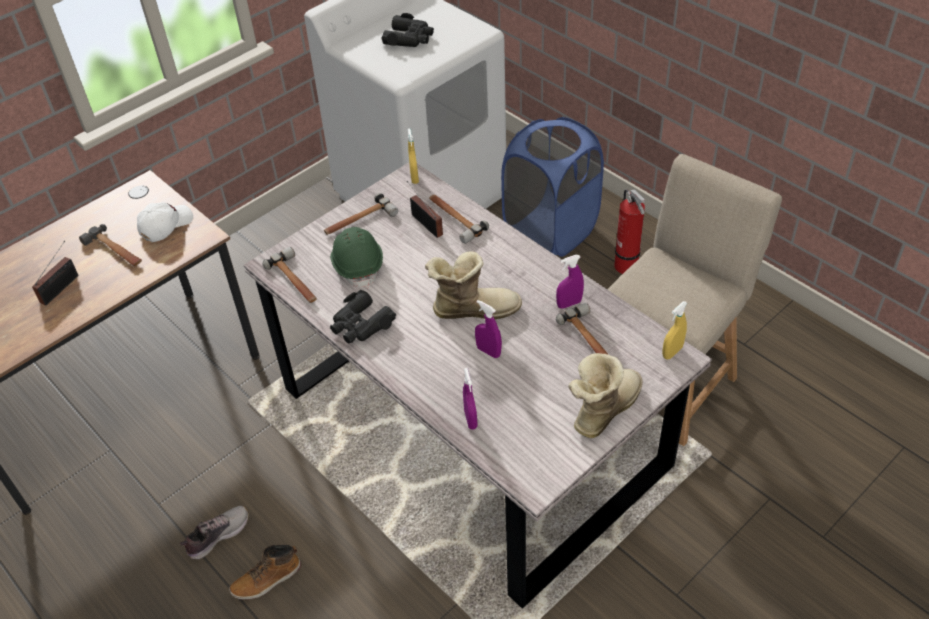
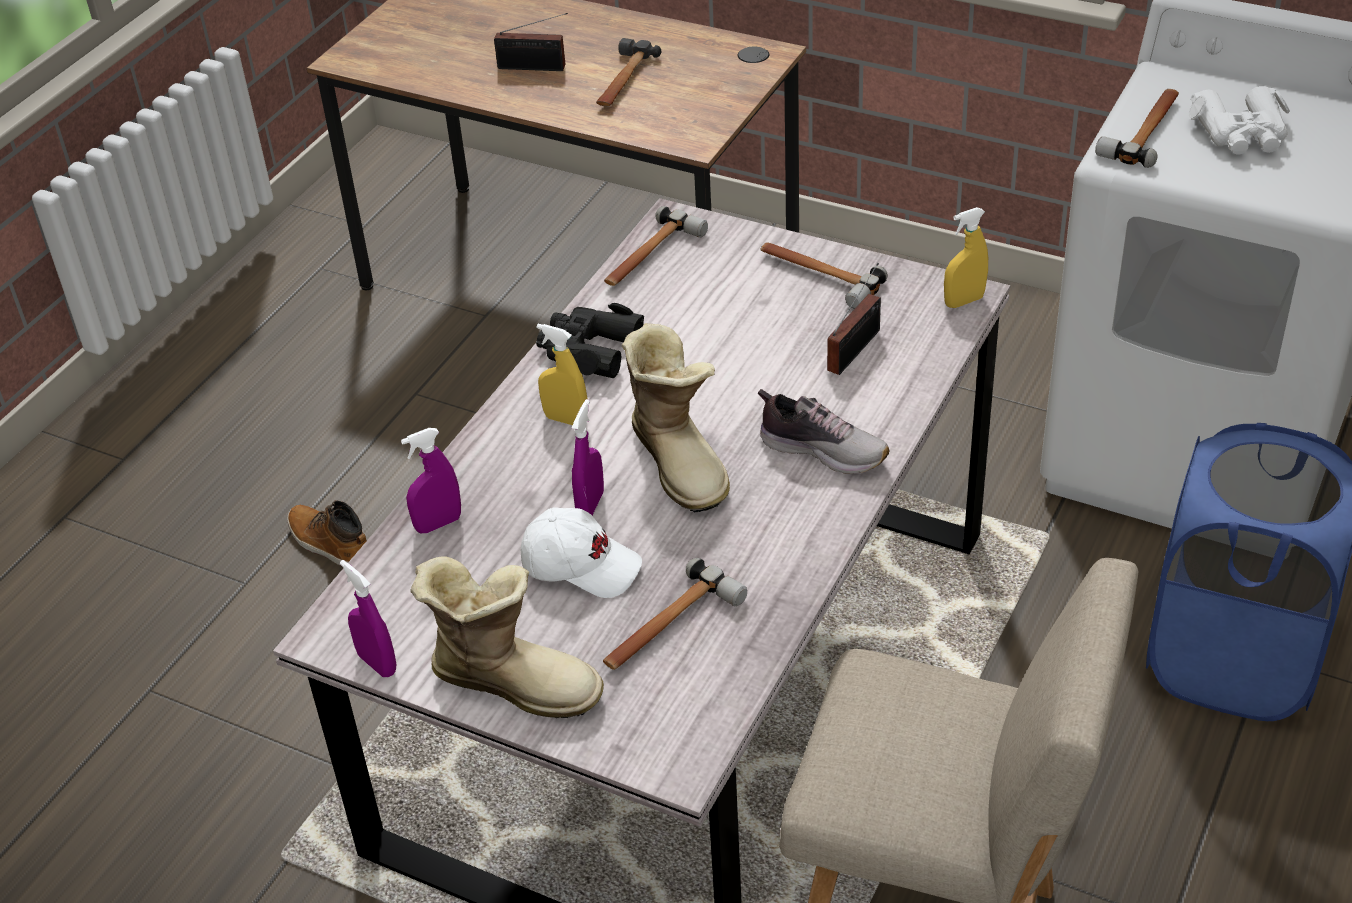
camera: 70 degrees right, 5 degrees down
white cap [137,202,193,242] -> white cap moved to [520,507,642,598]
shoe [180,506,249,559] -> shoe moved to [758,389,890,474]
green hard hat [330,227,383,288] -> none
black binoculars [381,13,434,47] -> white binoculars [1189,86,1290,155]
hammer [429,194,489,244] -> hammer moved to [1095,89,1179,168]
purple spray bottle [556,255,584,309] -> purple spray bottle moved to [340,560,396,677]
fire extinguisher [614,189,645,274] -> none
yellow spray bottle [662,301,687,360] -> yellow spray bottle moved to [537,324,588,425]

